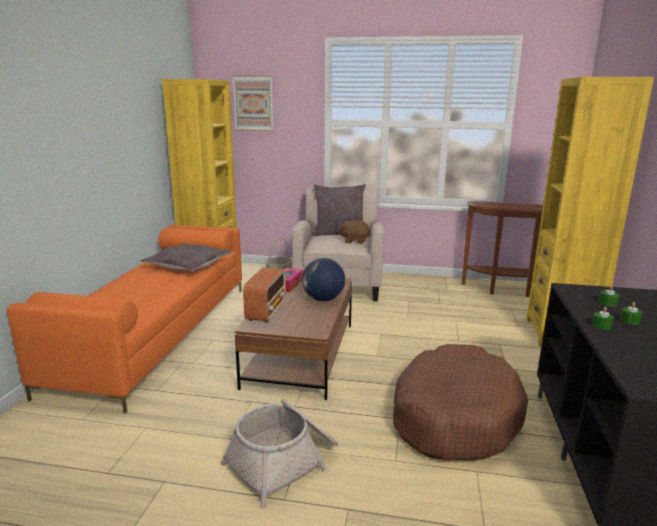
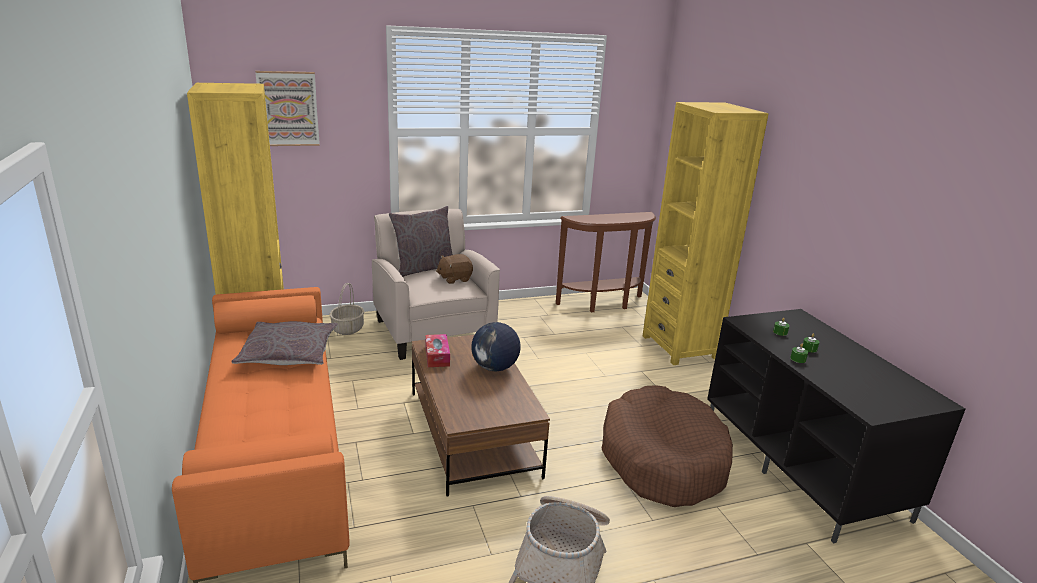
camera: 30 degrees left, 5 degrees up
radio [243,268,286,323] -> none

